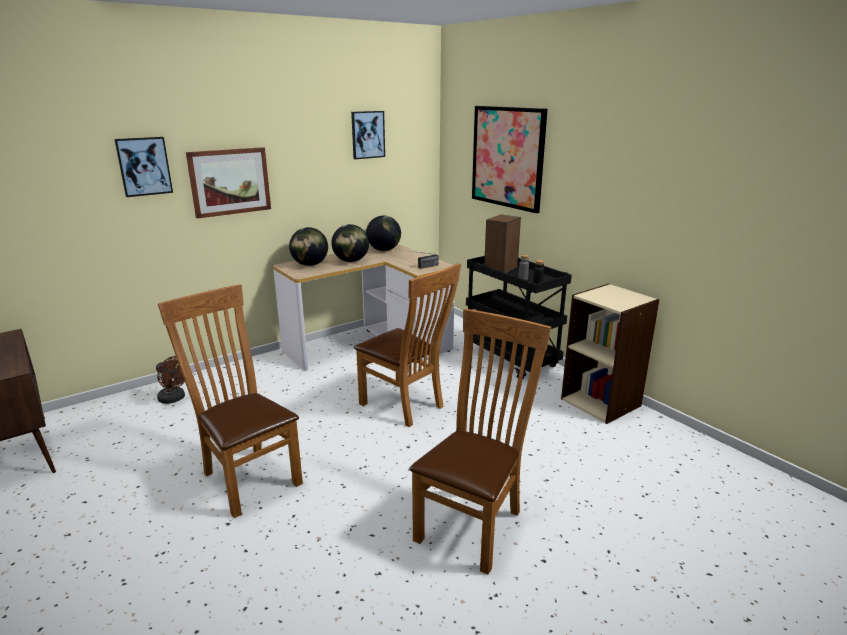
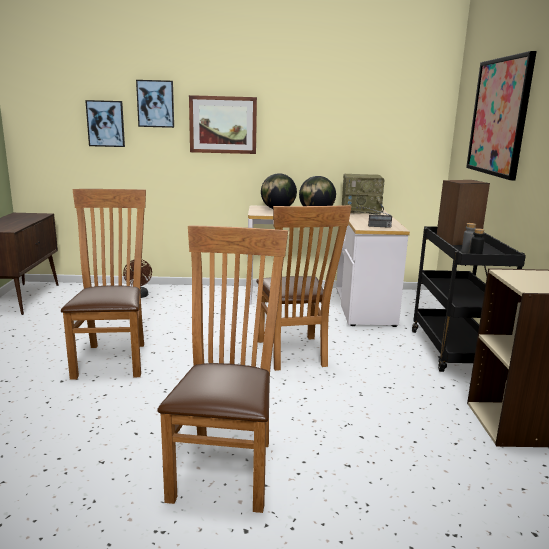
camera: 35 degrees right, 5 degrees down
picture [351,111,385,159] -> picture moved to [85,100,125,147]
globe [366,216,401,251] -> radio [342,174,385,215]
brown chair [409,309,551,575] -> brown chair turned 60 degrees counterclockwise [157,225,288,513]

